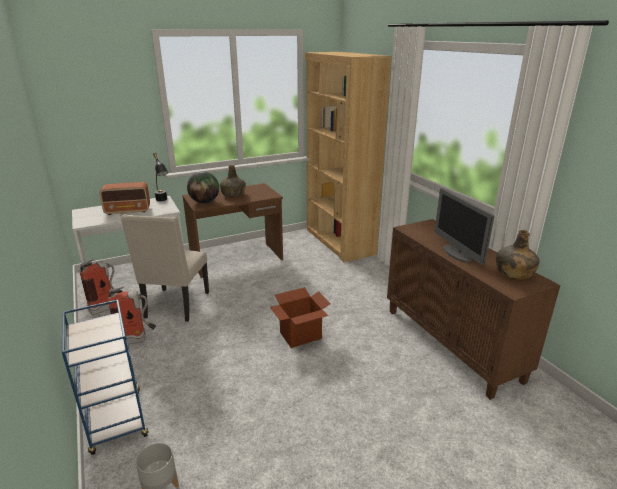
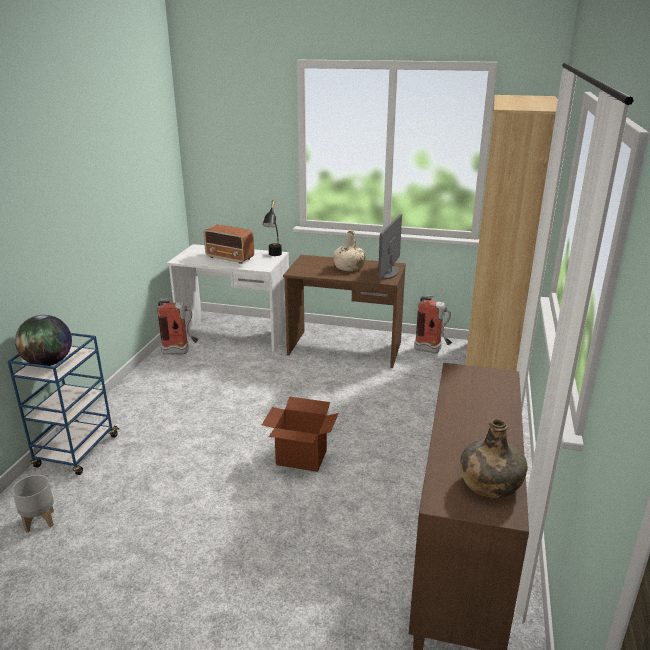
camera: 40 degrees right, 0 degrees up
fire extinguisher [108,287,156,344] -> fire extinguisher moved to [414,295,452,354]
beige chair [121,214,209,322] -> none
globe [187,172,219,203] -> globe moved to [15,315,72,366]
green bottle [220,165,246,197] -> beige bottle [333,231,366,271]
monitor [434,188,495,265] -> monitor moved to [378,214,402,279]

